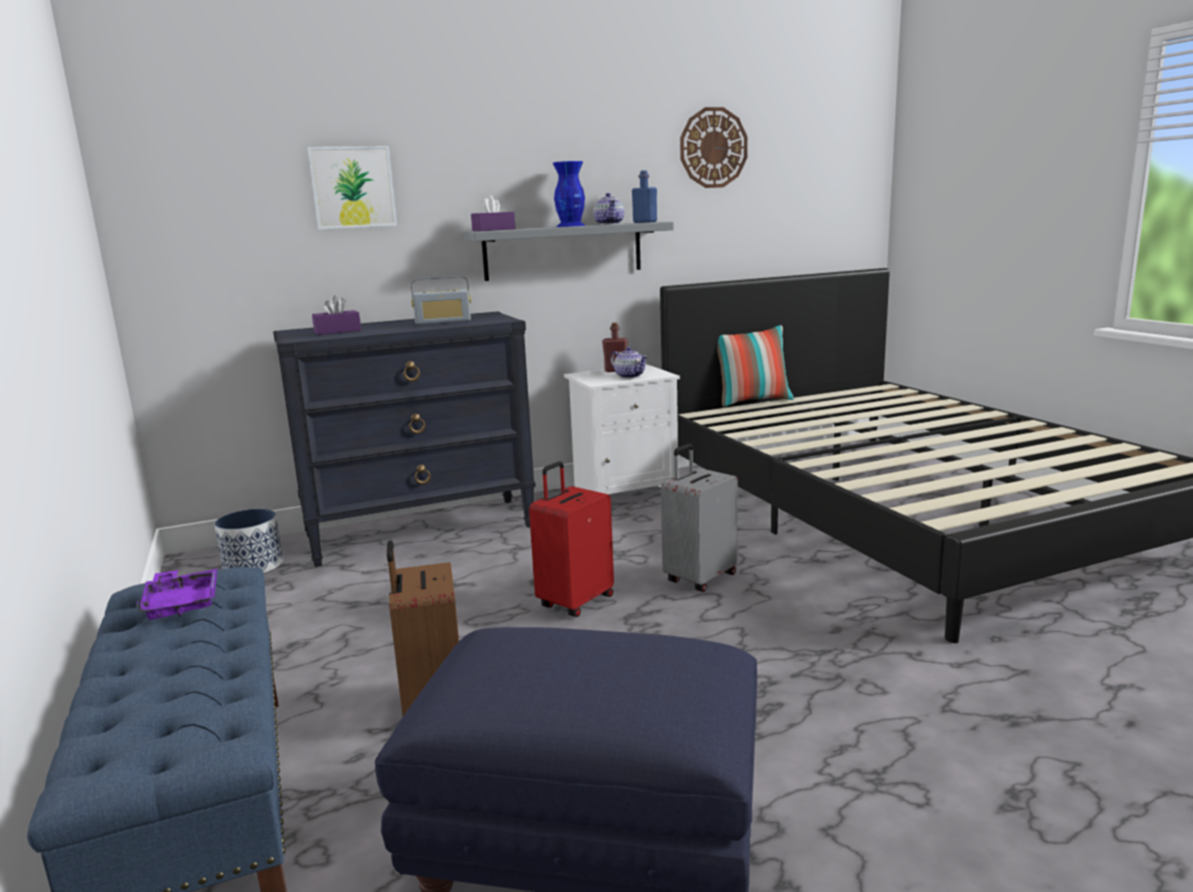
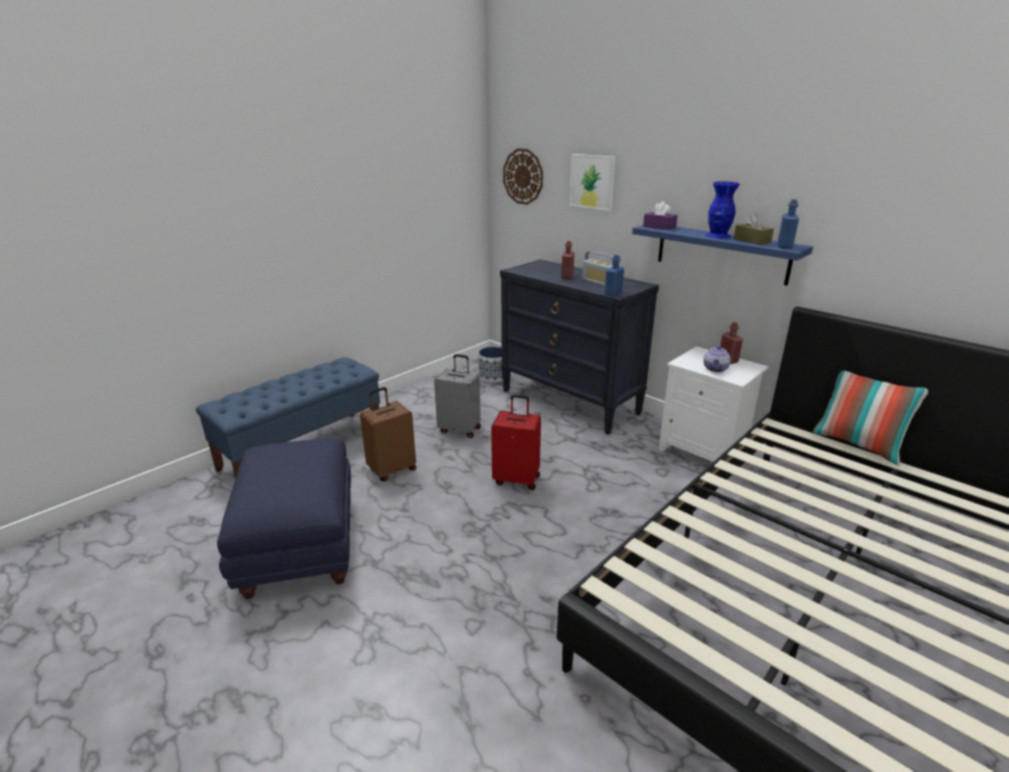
camera: 65 degrees right, 10 degrees up
purple tray [136,569,217,620] -> none
purple tissue box [312,295,361,335] -> none
grey shelf [463,222,674,281] -> blue shelf [632,225,813,286]
teapot [593,193,624,225] -> brown tissue box [734,213,774,245]
grey suitcase [661,444,738,592] -> grey suitcase moved to [434,354,481,438]
wall clock [680,107,748,188] -> wall clock moved to [503,148,543,205]
none -> red bottle [561,241,574,279]
none -> blue bottle [605,255,624,296]

